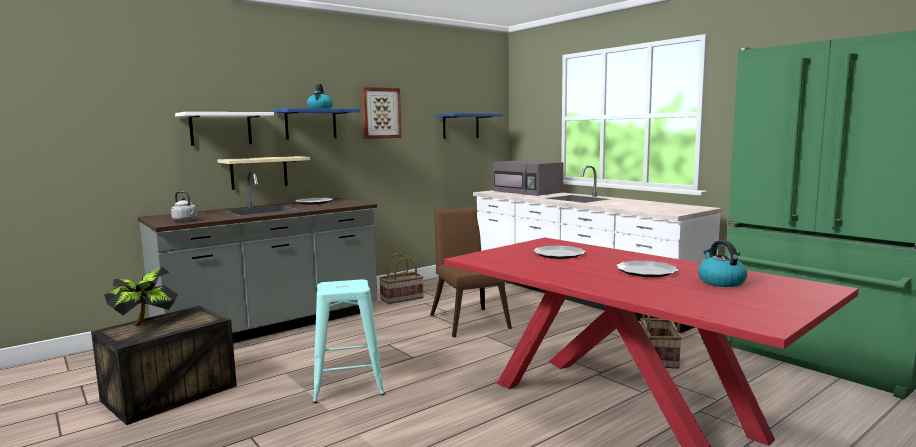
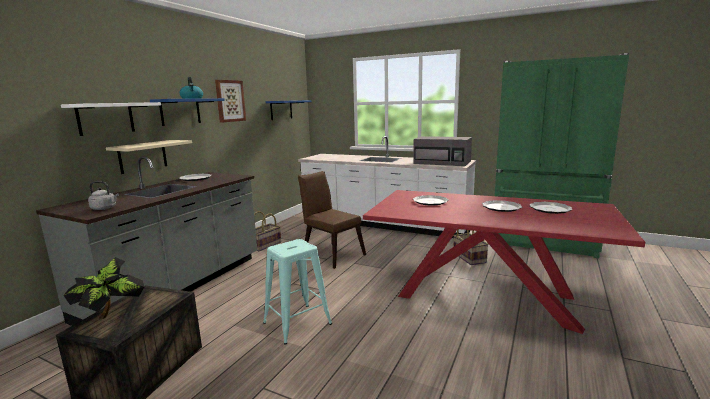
camera: 25 degrees left, 5 degrees up
grey microwave [493,160,564,196] -> grey microwave moved to [413,136,472,166]
kettle [698,240,747,287] -> plate [530,202,573,214]

